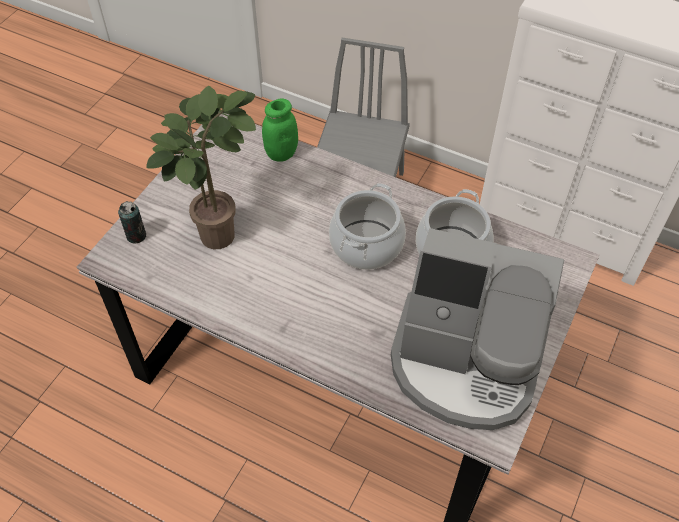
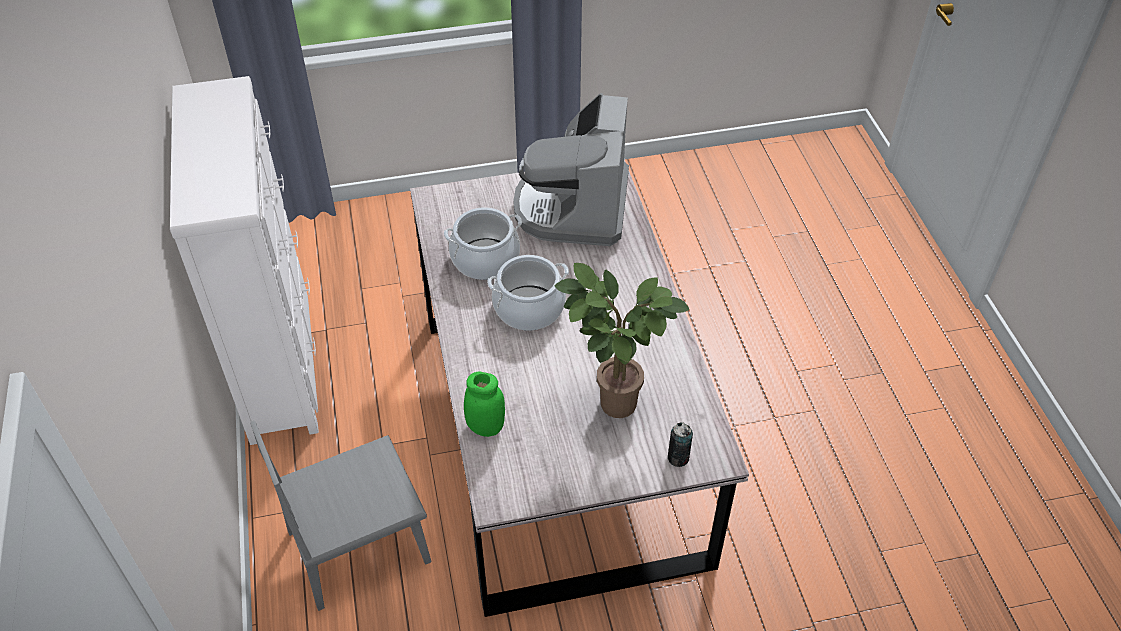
camera: 130 degrees left, 5 degrees down
coffee machine [391,228,564,430] -> coffee machine turned 150 degrees counterclockwise [513,93,629,246]

